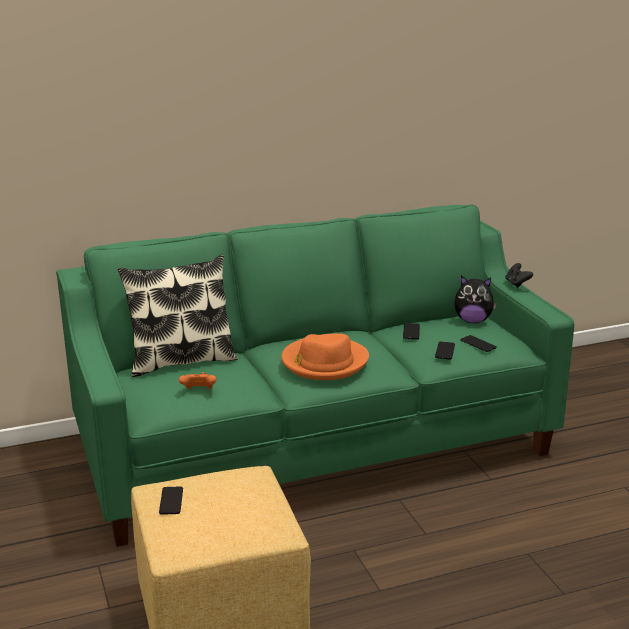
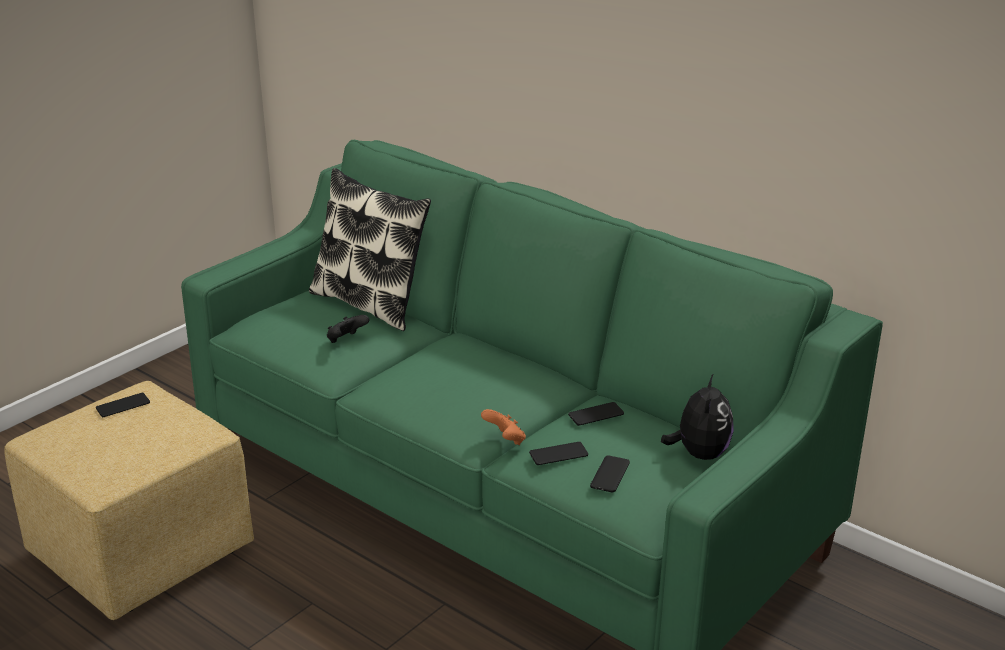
camera: 60 degrees right, 5 degrees up
orange game controller [179,372,216,389] -> orange game controller moved to [481,409,526,445]
orange hat [281,333,369,380] -> none
plush toy [454,276,497,323] -> plush toy turned 150 degrees counterclockwise [661,373,734,460]
black game controller [505,263,533,288] -> black game controller moved to [327,315,369,343]

